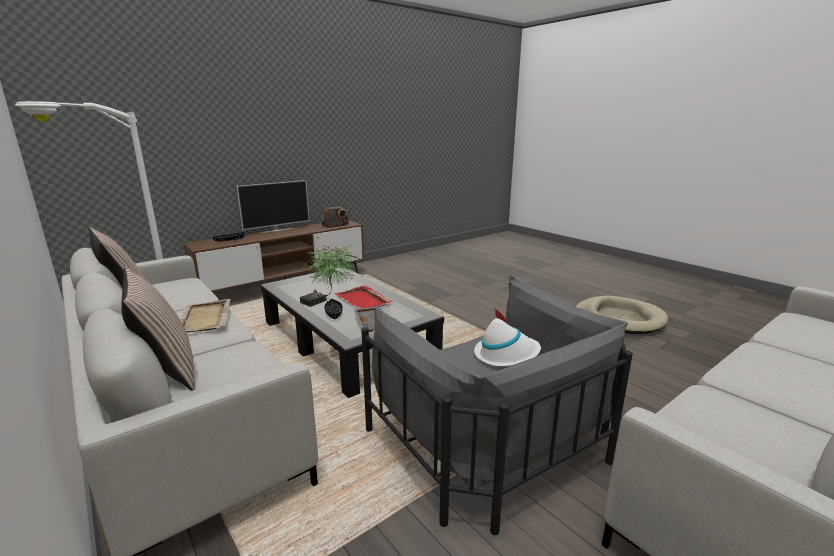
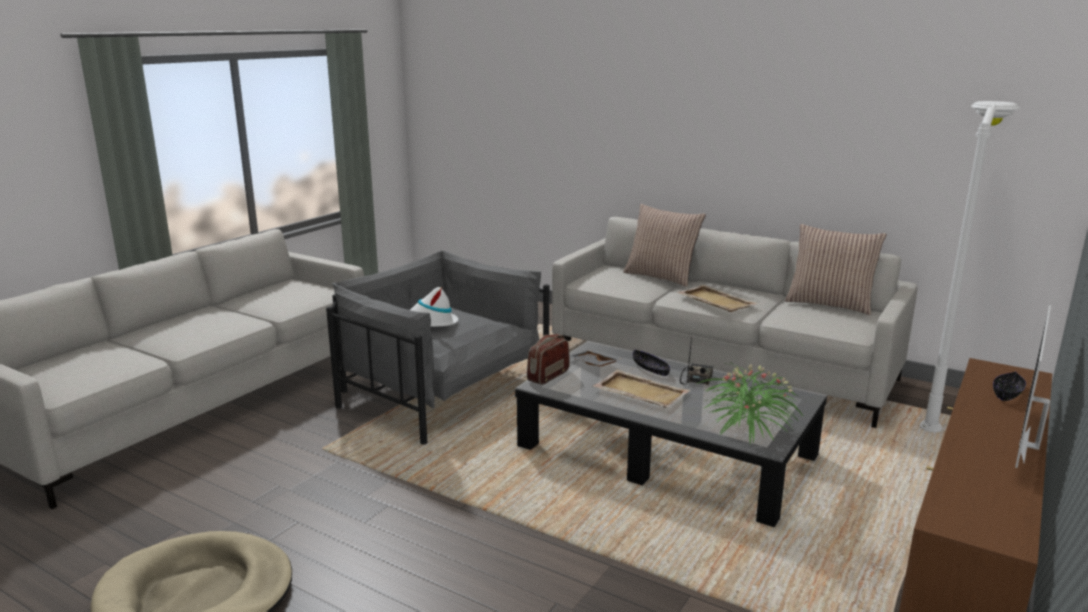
camera: 160 degrees right, 0 degrees up
radio [322,203,349,228] -> radio moved to [527,334,570,385]
red tray [335,285,393,309] -> beige tray [593,370,691,408]

